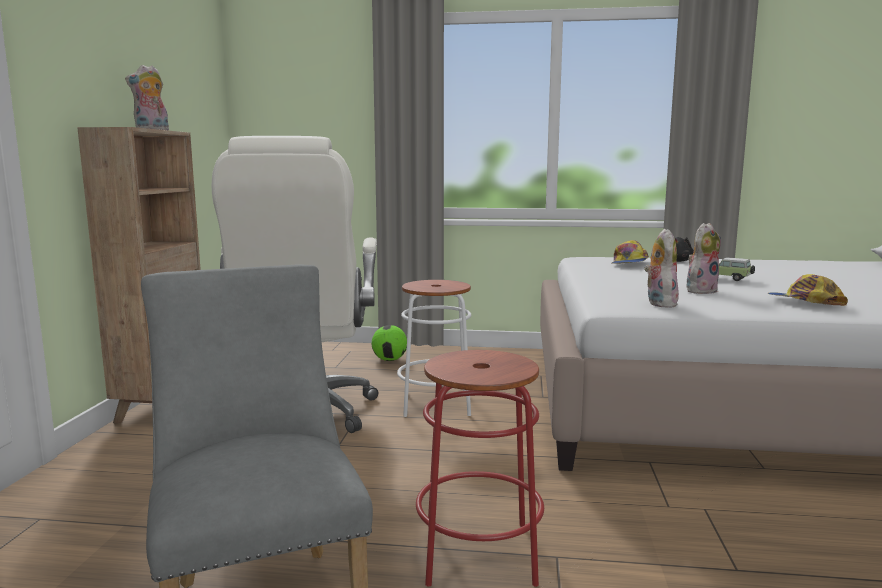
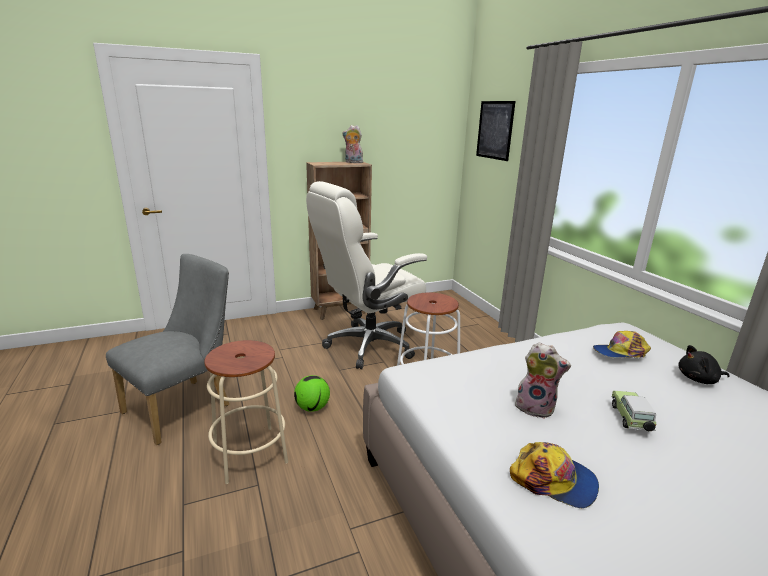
camera: 60 degrees right, 10 degrees up
football [372,325,407,361] -> football moved to [294,375,330,412]
red stool [416,350,544,587] -> beige stool [204,340,288,484]
plush toy [644,229,679,308] -> none
cap [767,274,848,306] -> cap turned 90 degrees clockwise [510,442,599,508]
none -> picture [476,101,516,161]

